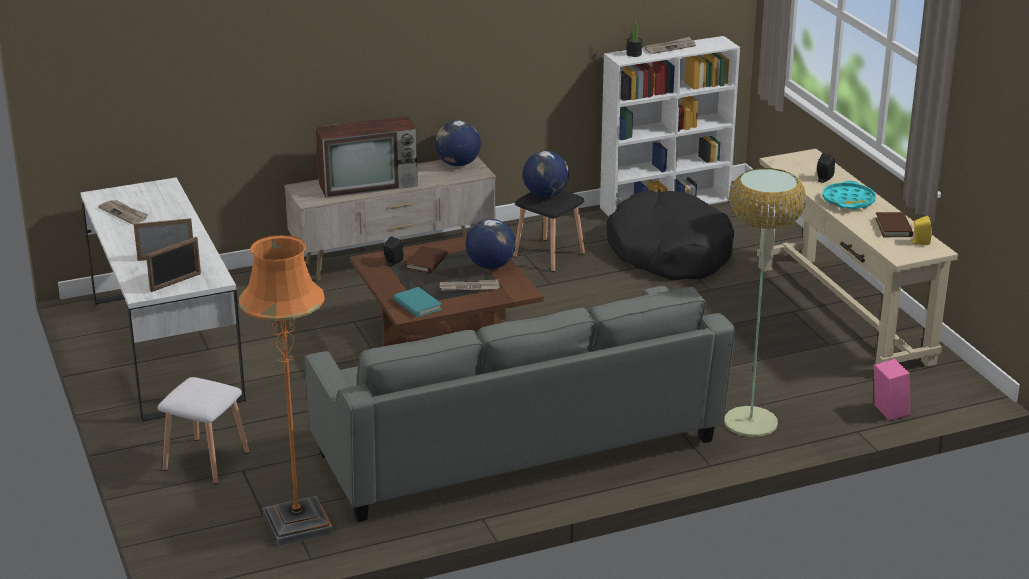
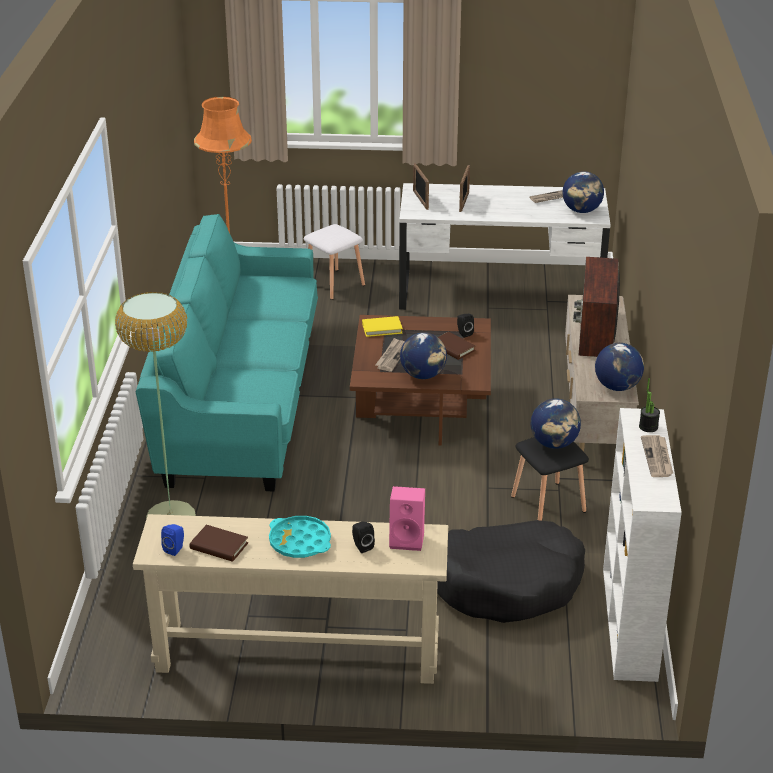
camera: 115 degrees right, 5 degrees up
grey sofa [305,286,735,522] -> turquoise sofa [136,214,318,491]
turquoise book [394,287,442,318] -> yellow book [362,316,403,337]
pink speaker [874,359,910,421] -> pink speaker moved to [389,486,425,551]
yellow speaker [911,216,932,245] -> blue speaker [161,524,184,556]
none -> globe [563,171,604,213]

